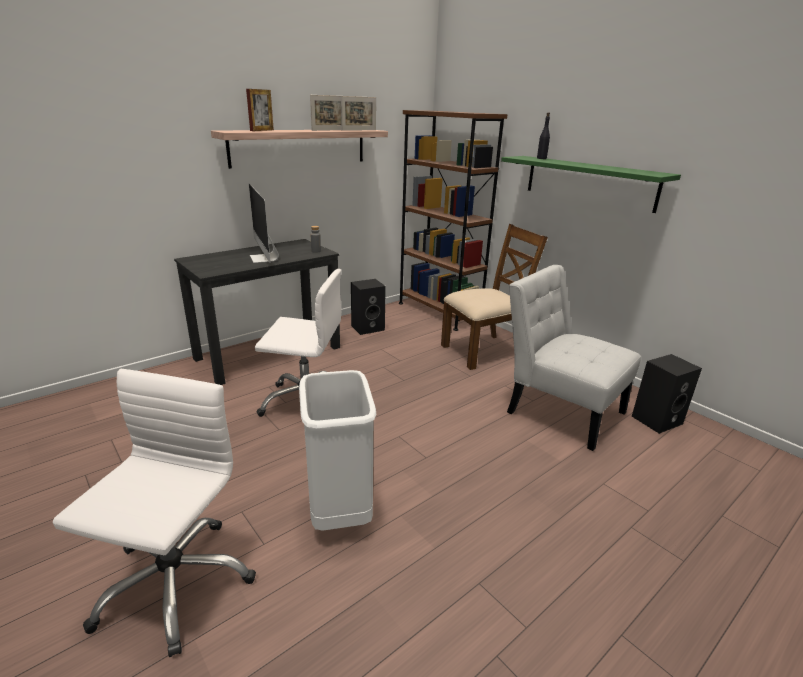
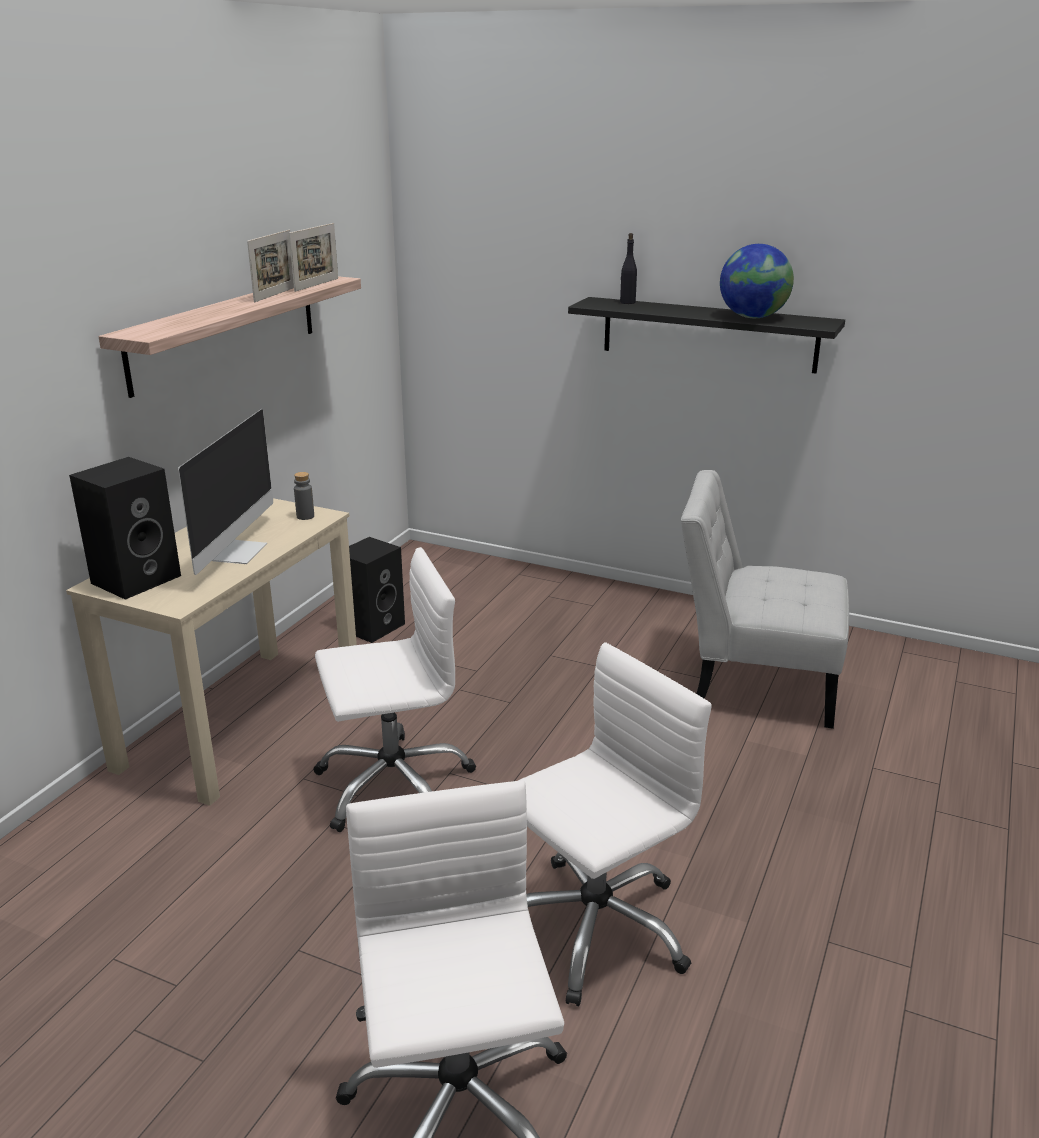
camera: 25 degrees left, 0 degrees up
black desk [174,239,340,385] -> beige desk [66,498,357,806]
picture frame [246,89,274,131] -> none
monitor [249,184,279,263] -> monitor turned 120 degrees counterclockwise [178,409,273,575]
white trash can [299,370,376,530] -> white office chair [518,642,712,1006]
brown bookcase [399,110,508,331] -> none
brown chair [441,224,548,370] -> none
green shelf [501,156,681,213] -> black shelf [568,297,845,373]
black speaker [632,354,702,434] -> black speaker moved to [69,457,181,600]
none -> globe [720,244,794,318]

